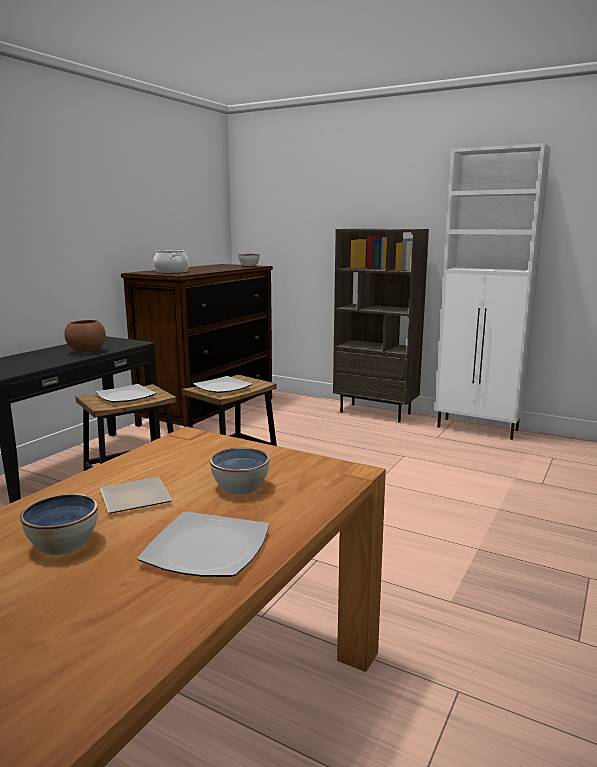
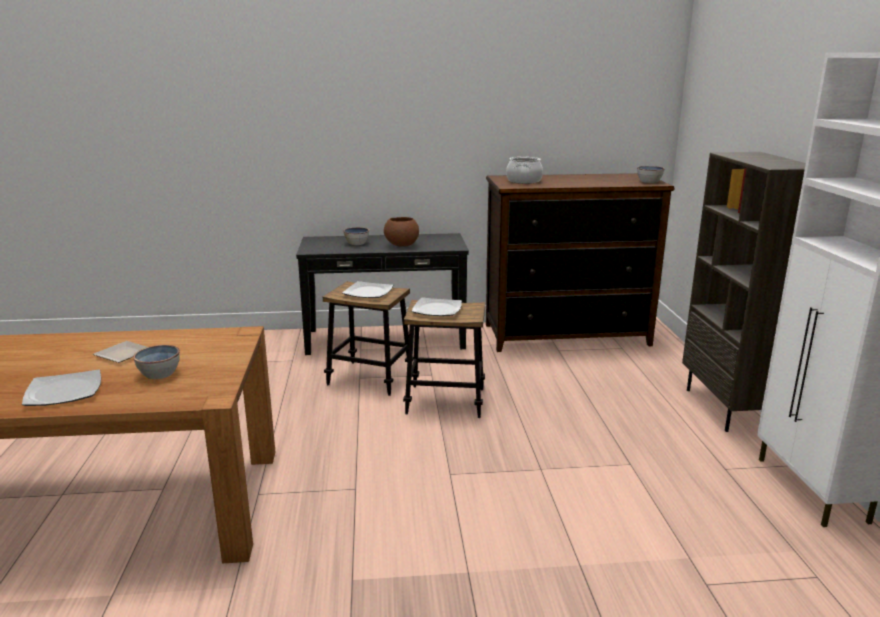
camera: 55 degrees right, 5 degrees up
bowl [20,494,98,555] -> bowl moved to [343,227,369,245]

